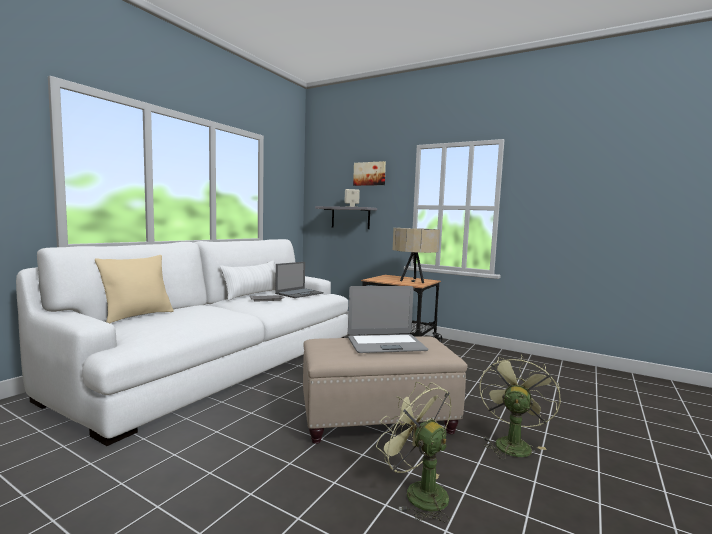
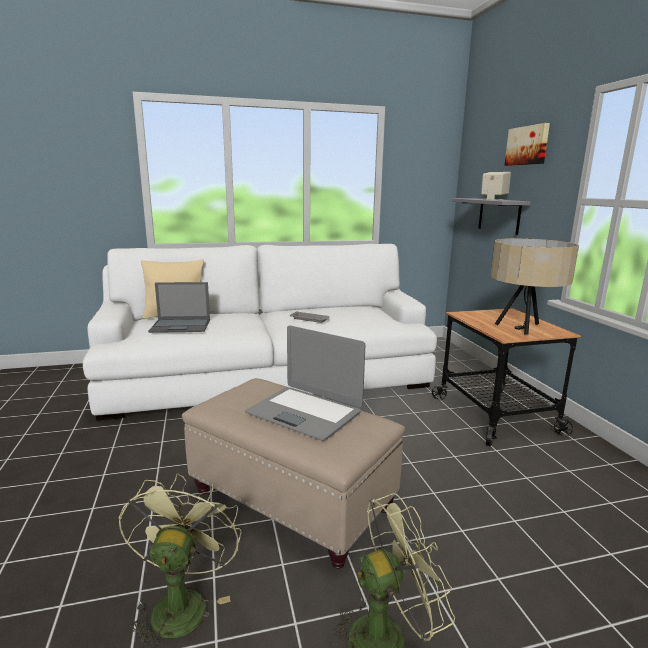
camera: 45 degrees right, 10 degrees up
white pillow [220,261,276,301] -> none
laptop [275,262,323,298] -> laptop moved to [148,282,210,333]

